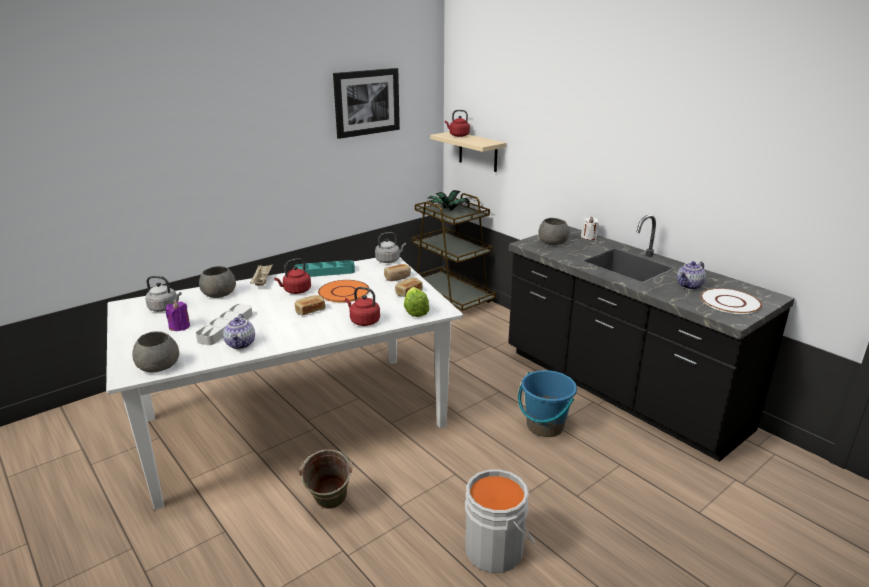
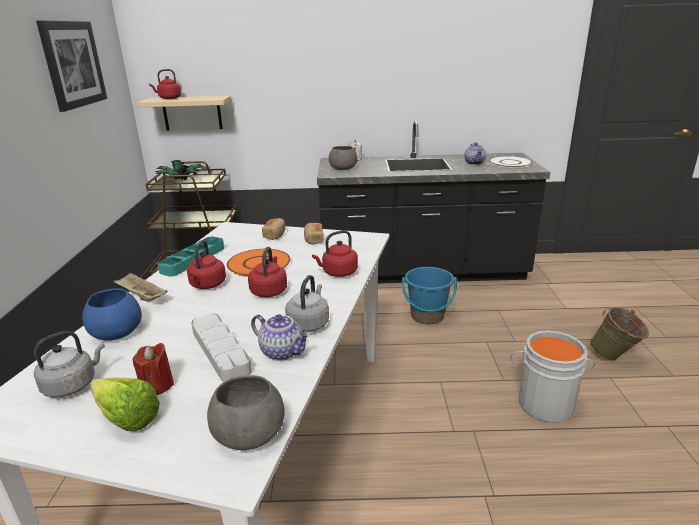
camera: 50 degrees left, 0 degrees up
purple candle [166,301,190,331] -> red candle [133,343,174,395]
grey bowl [199,266,236,298] -> blue bowl [82,288,142,341]
bread [295,295,326,315] -> red kettle [248,247,287,297]
green bucket [299,449,353,509] -> green bucket moved to [590,307,649,361]
grey kettle [375,232,406,263] -> grey kettle moved to [285,275,329,332]
lettuce [404,287,430,317] -> lettuce moved to [90,378,160,431]

